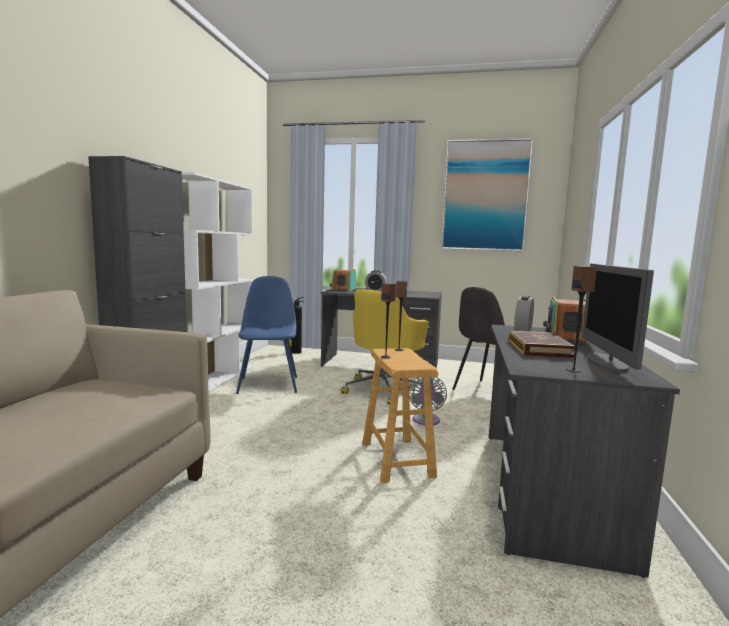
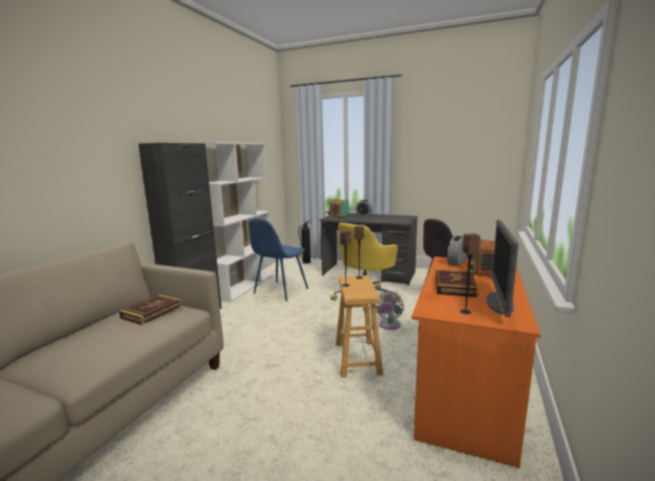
camera: 10 degrees right, 5 degrees up
blue chair [236,276,297,394] -> blue chair turned 150 degrees counterclockwise [249,218,308,301]
picture [441,138,533,251] -> none
grey desk [489,324,680,578] -> orange desk [412,257,541,468]
none -> book [119,294,182,325]

